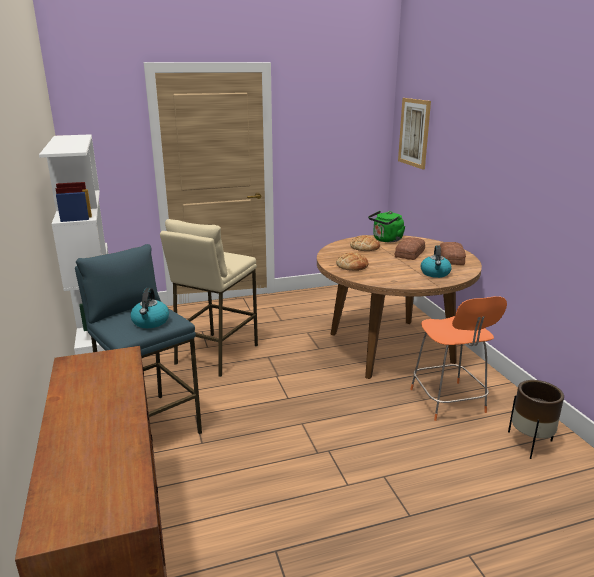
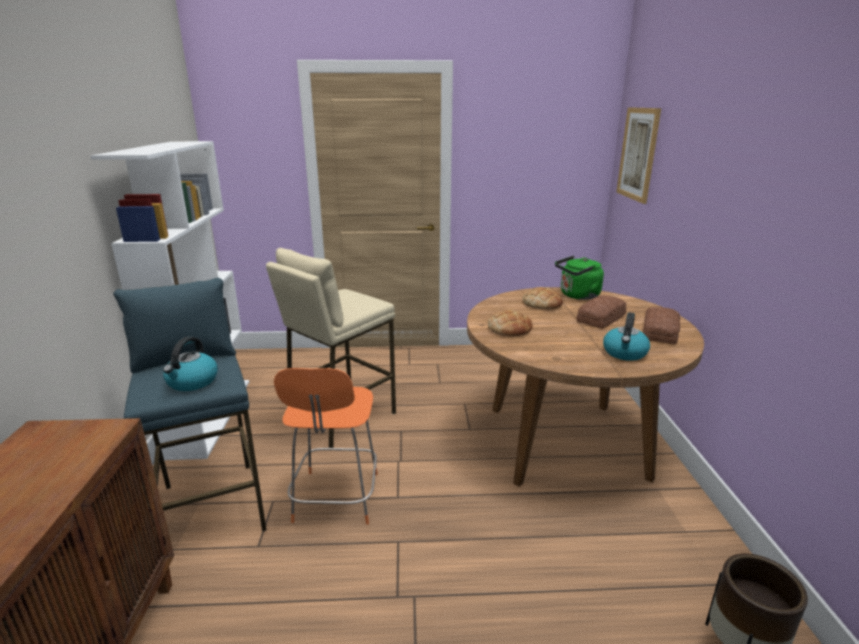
camera: 15 degrees right, 0 degrees up
orange chair [410,296,507,421] -> orange chair moved to [274,368,378,524]

